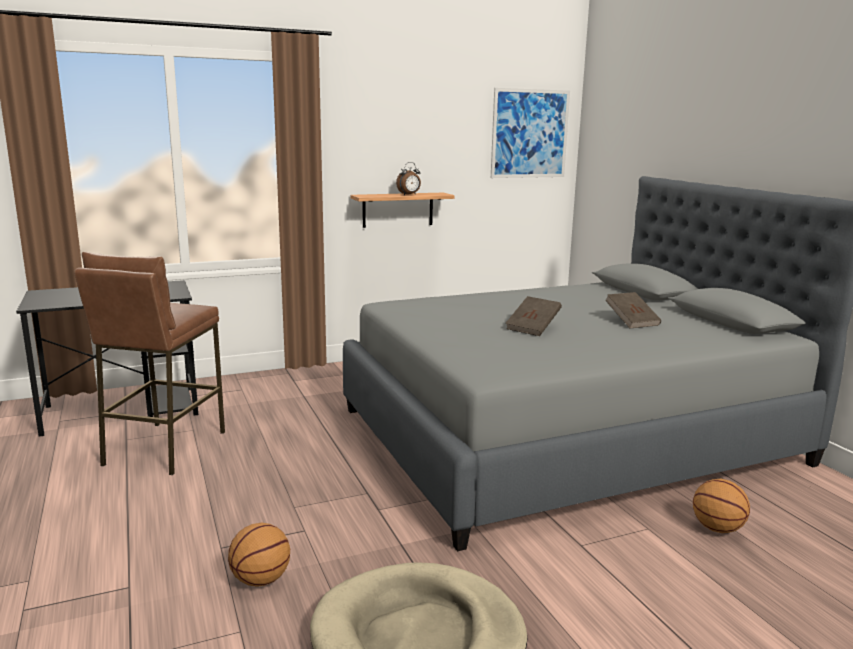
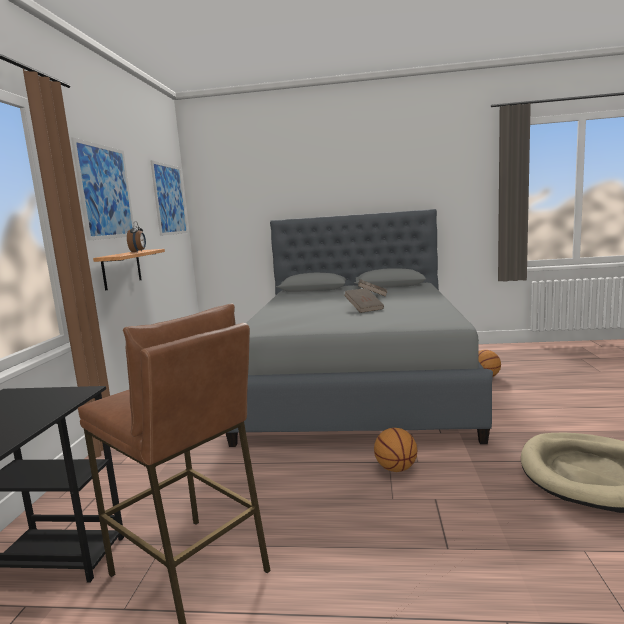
camera: 60 degrees left, 5 degrees down
basketball [228,523,290,587] -> basketball moved to [374,428,417,472]
none -> picture [71,137,134,241]

